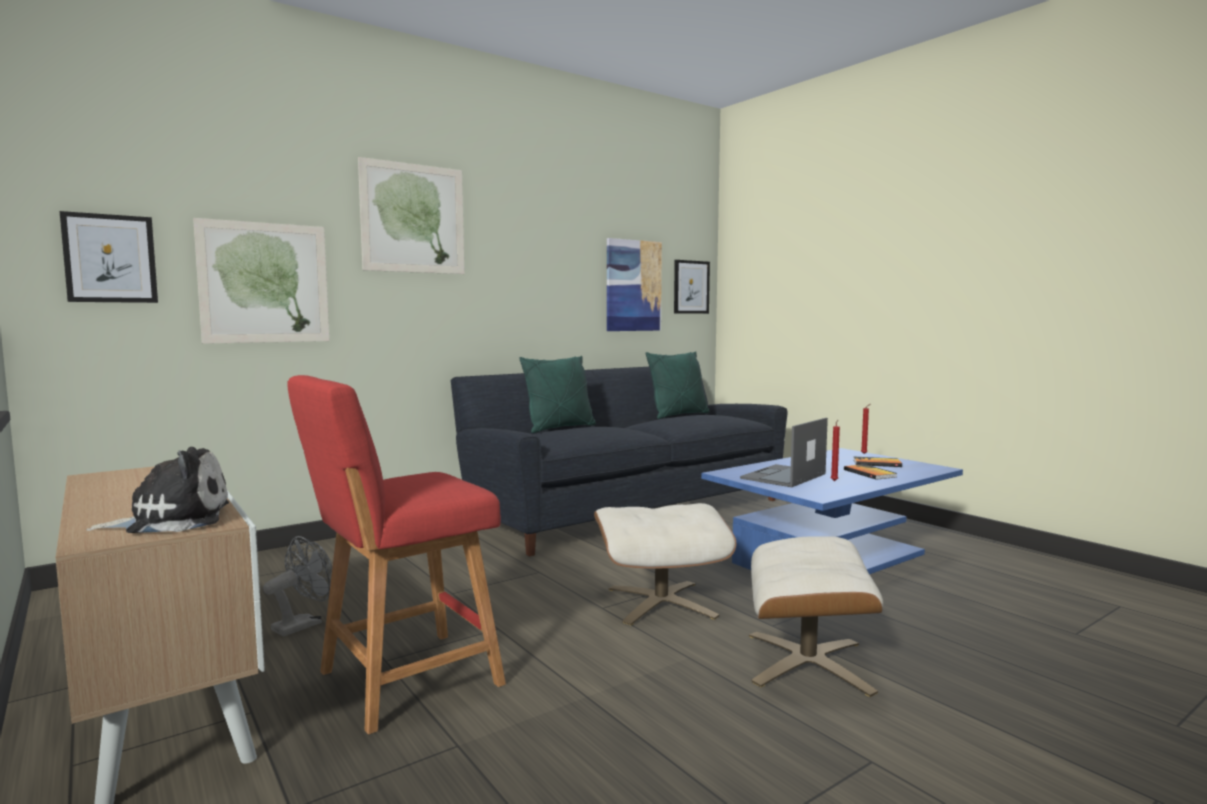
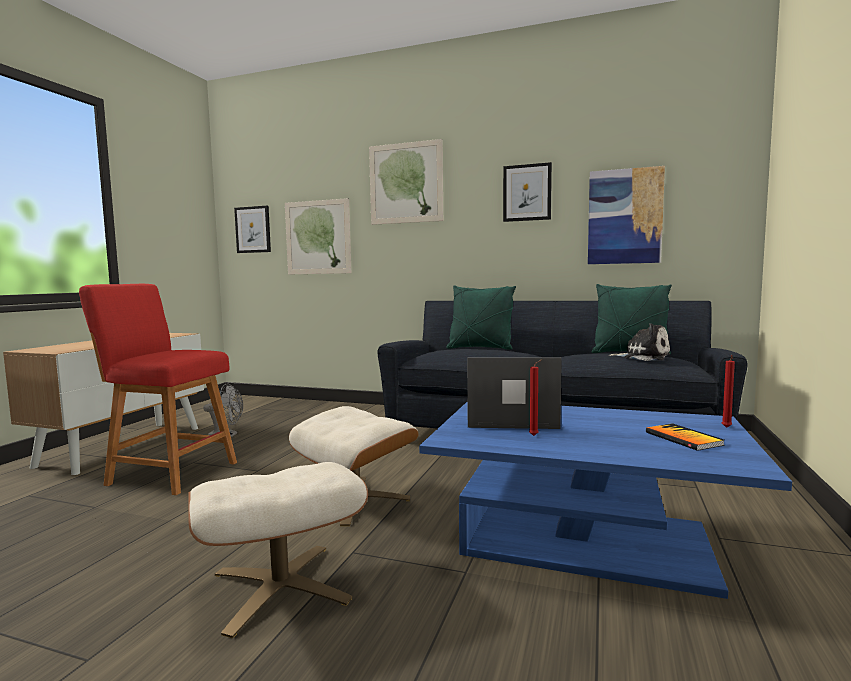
camera: 55 degrees right, 0 degrees up
plush toy [86,447,229,533] -> plush toy moved to [609,323,670,361]
picture [674,260,710,314] -> picture moved to [503,162,552,222]
book [844,464,897,480] -> none

